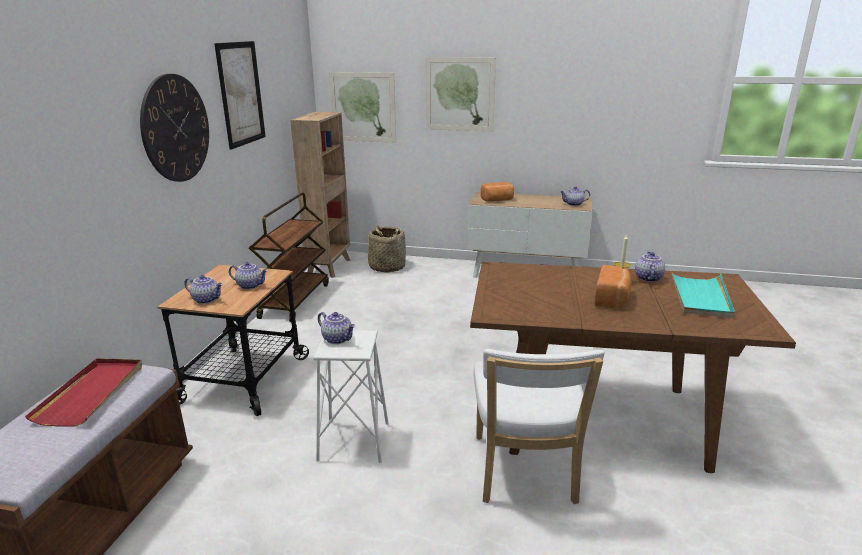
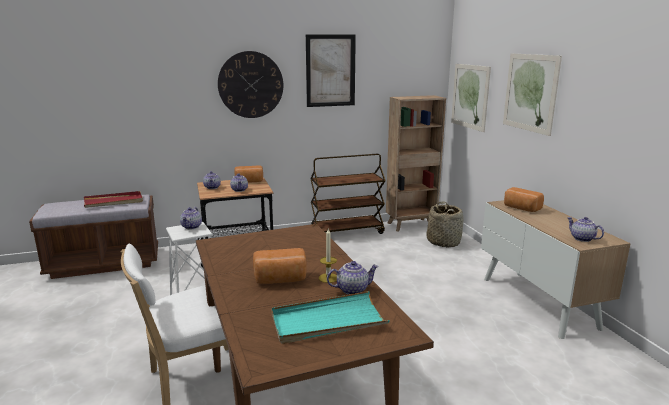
camera: 60 degrees right, 5 degrees down
none -> bread [234,165,263,183]

